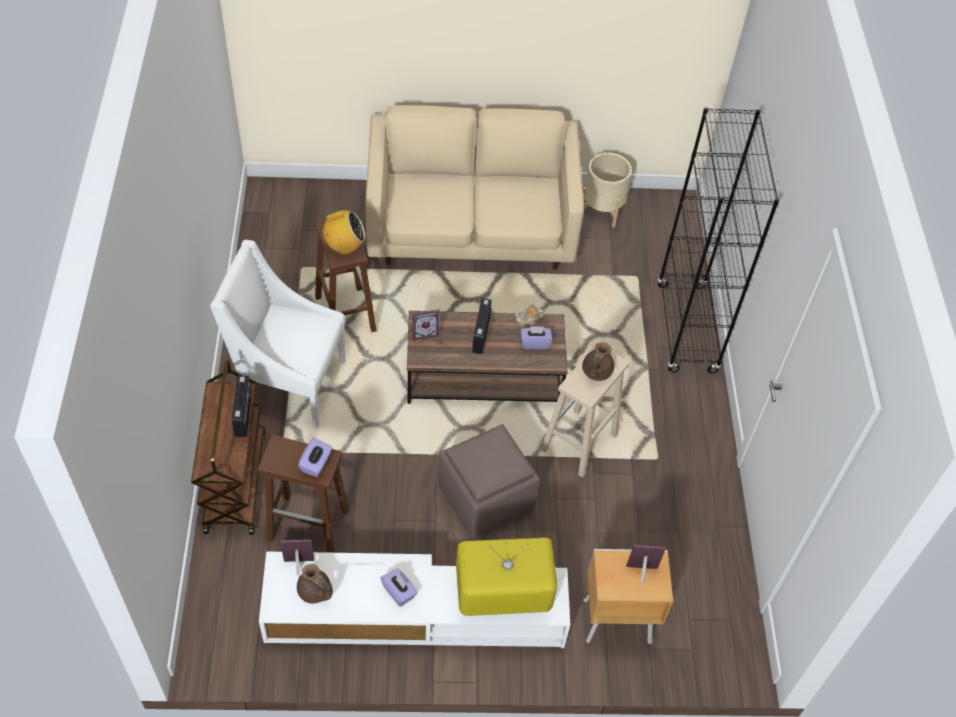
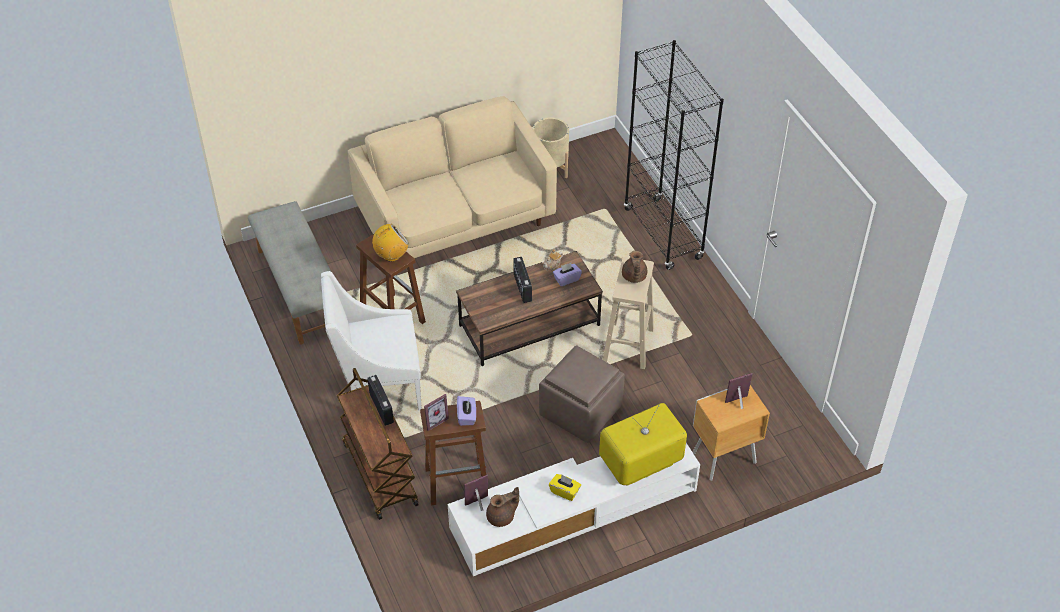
camera: 20 degrees left, 5 degrees down
brown teapot [297,564,333,603] -> brown teapot turned 45 degrees counterclockwise [486,487,519,527]
purple tissue box [380,568,418,607] -> yellow tissue box [549,474,581,501]
picture frame [413,309,440,341] -> picture frame moved to [424,394,449,431]
none -> grey bench [248,201,331,345]

